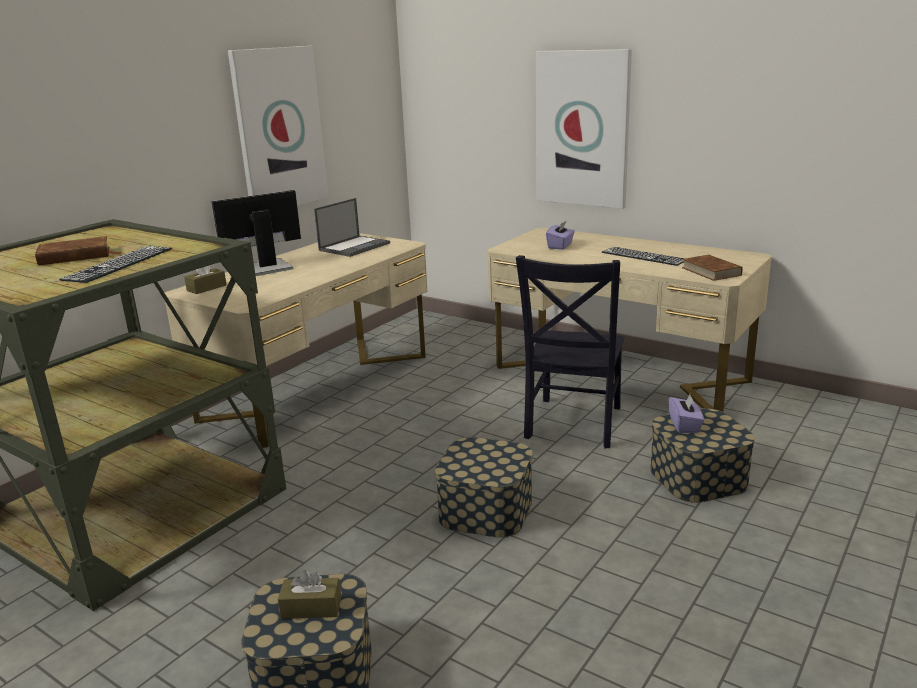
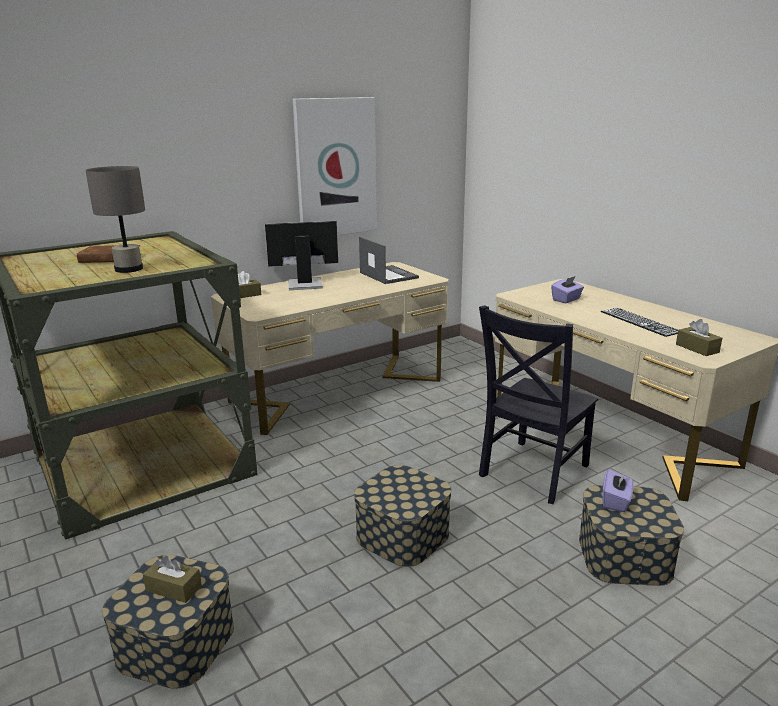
camera: 20 degrees right, 0 degrees up
keyboard [59,246,172,283] -> grey table lamp [86,166,145,273]
laptop [314,198,390,257] -> laptop turned 90 degrees counterclockwise [359,237,419,284]
picture [536,49,632,209] -> none
brown book [682,255,743,281] -> brown tissue box [676,319,722,356]

